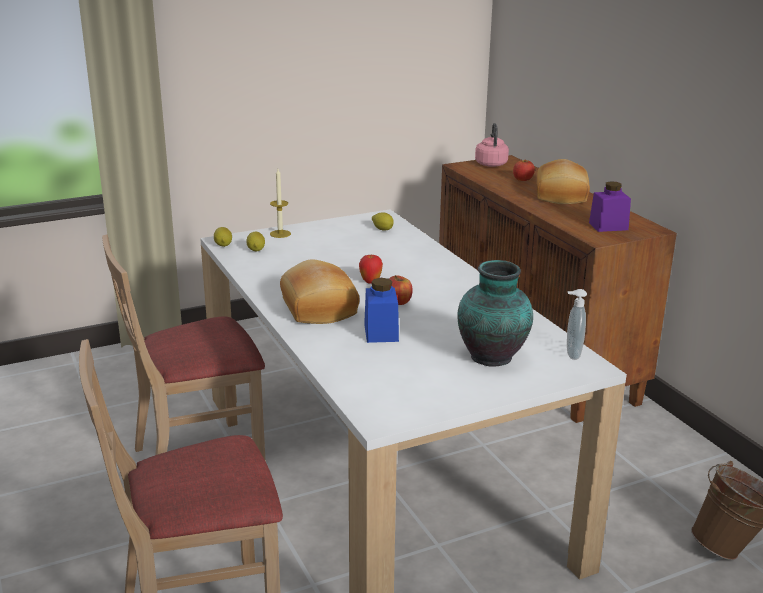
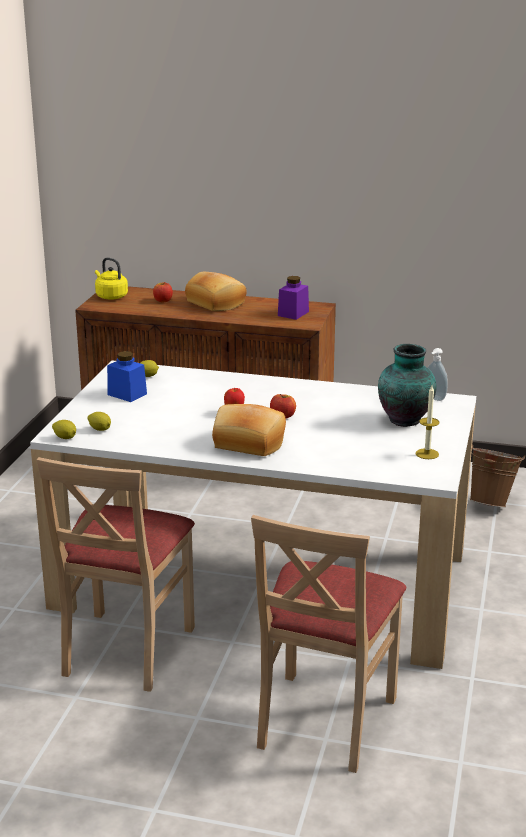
camera: 50 degrees left, 0 degrees up
candle [270,169,291,238] -> candle moved to [416,386,439,459]
blue jar [364,278,399,343] -> blue jar moved to [107,351,147,402]
pink kettle [475,123,509,167] -> yellow kettle [95,257,128,300]

